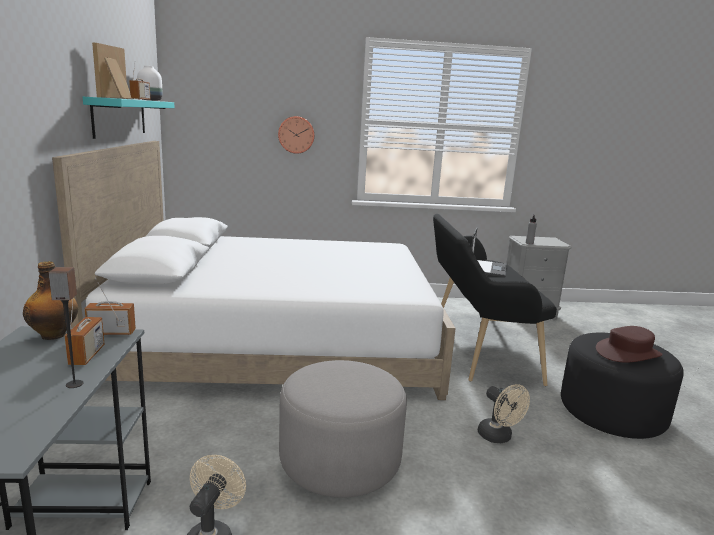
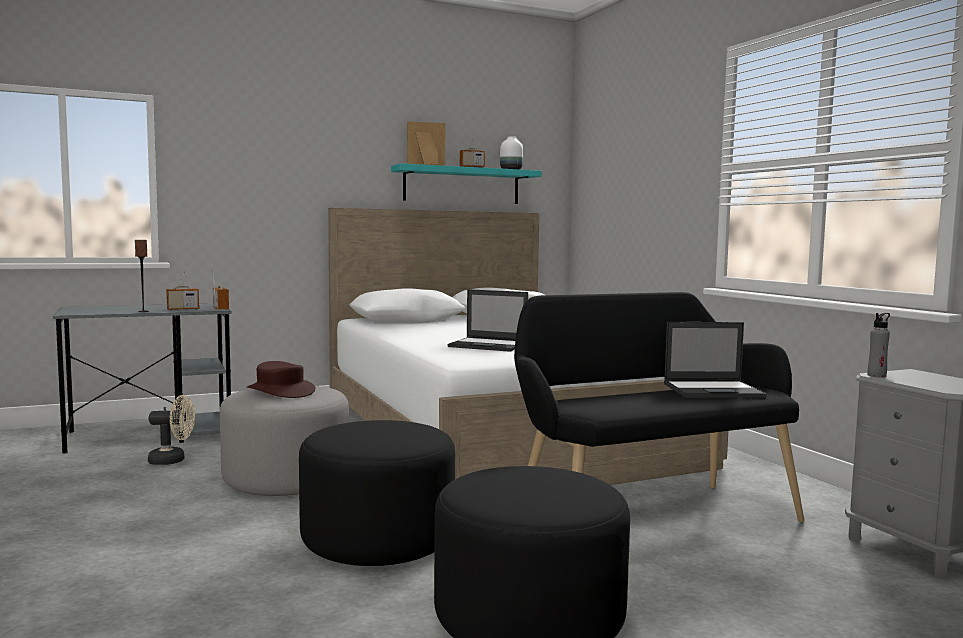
camera: 70 degrees right, 10 degrees down
bottle [23,261,78,340] -> none
wall clock [278,116,315,154] -> none
beige fan [478,384,530,443] -> black ottoman [299,420,455,566]
brown hat [596,326,663,362] -> brown hat moved to [247,361,316,398]
none -> laptop [448,289,528,352]

